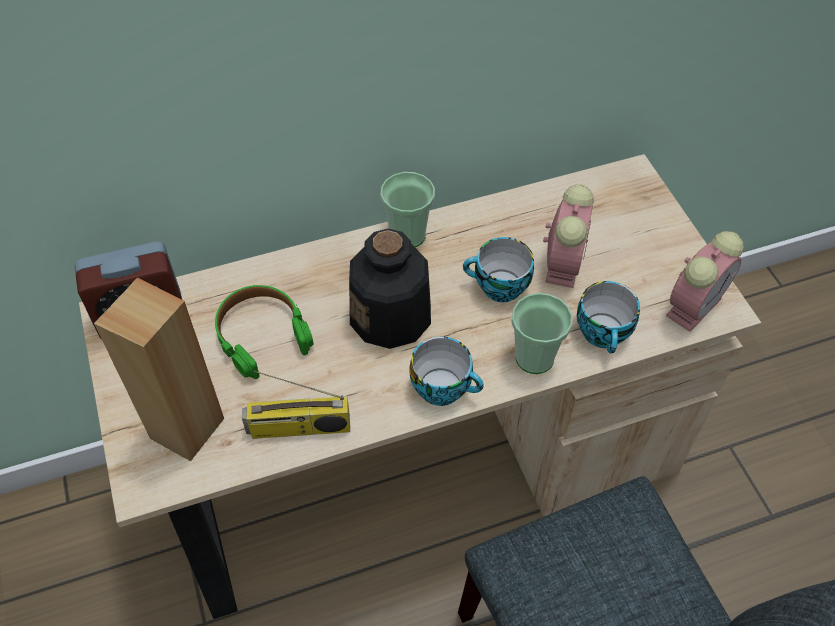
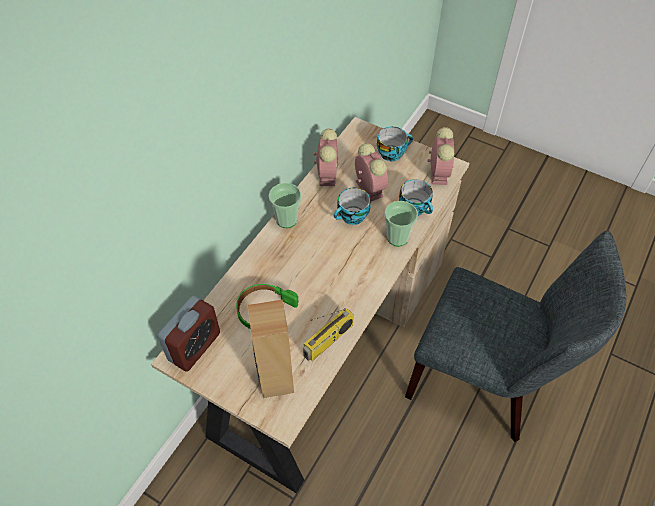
camera: 40 degrees left, 0 degrees up
bottle [349,229,431,349] -> none
cup [410,336,484,406] -> cup moved to [377,127,413,162]
none -> alarm clock [314,129,338,186]

